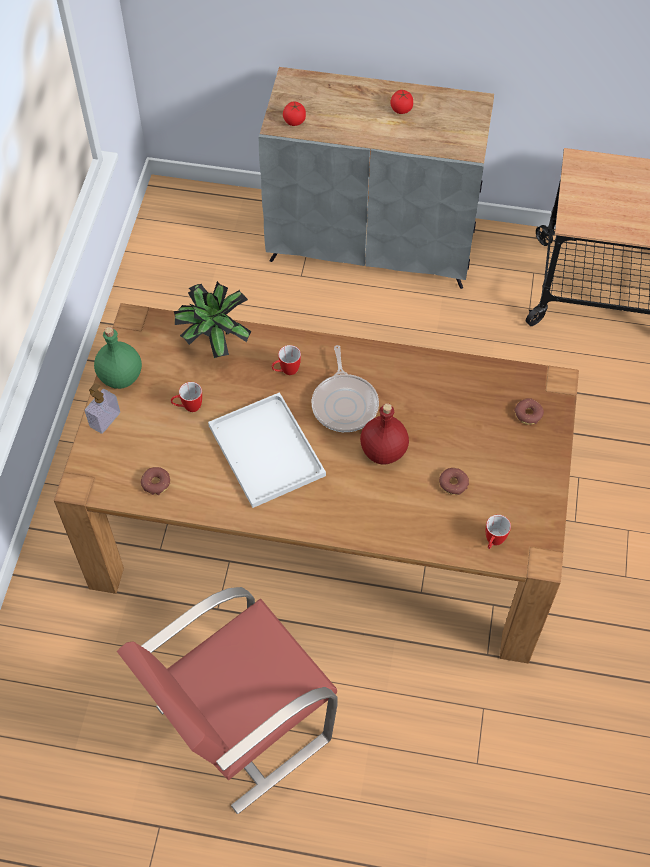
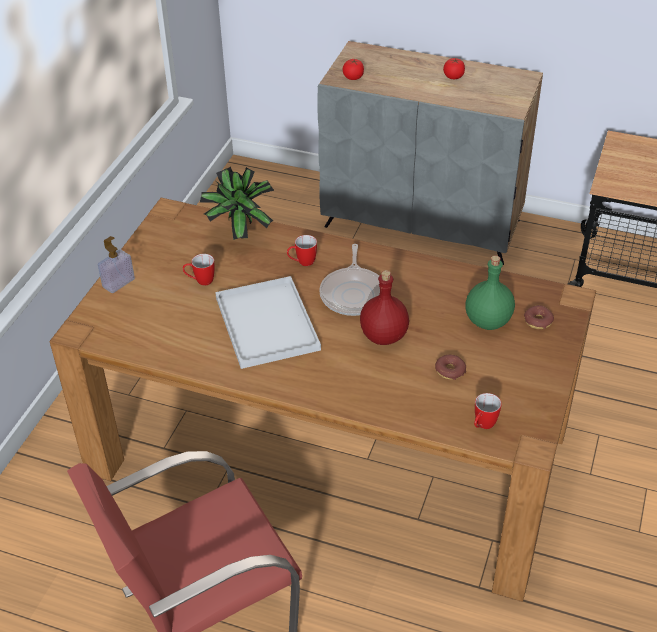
camera: 10 degrees right, 15 degrees down
green bottle [94,327,142,389] -> green bottle moved to [465,255,515,330]
donut [141,467,170,495] -> none

